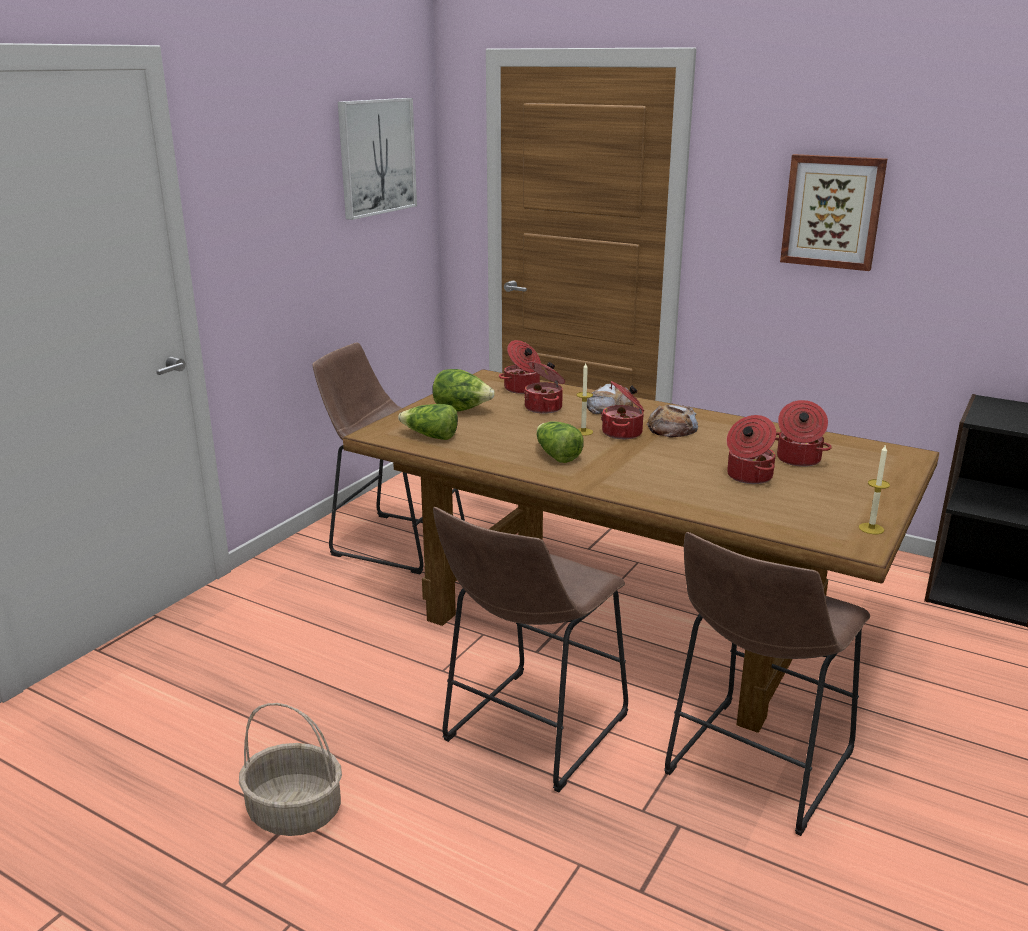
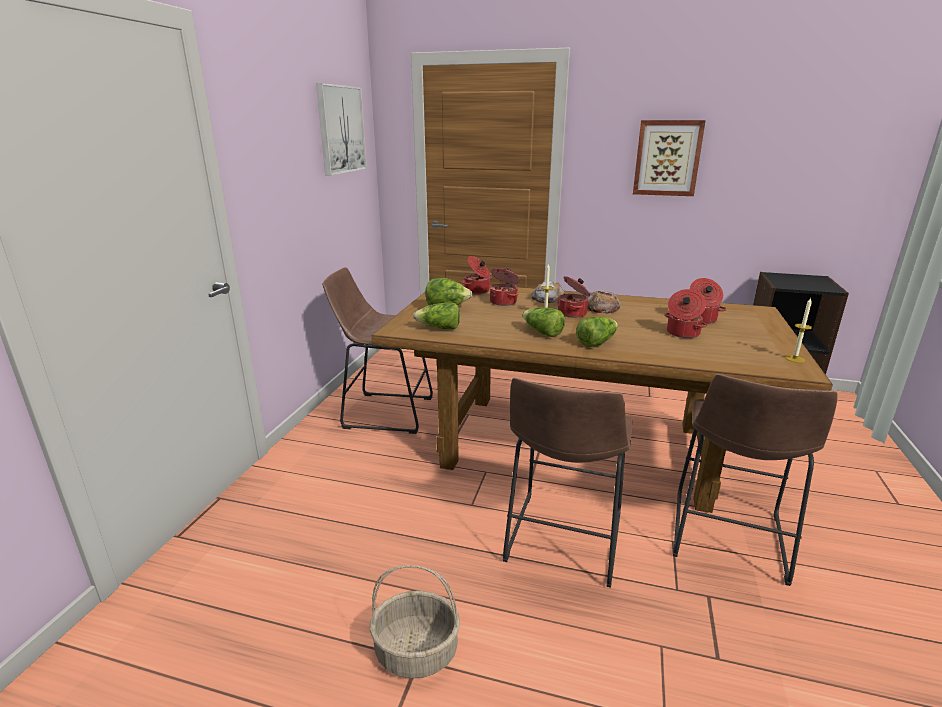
camera: 15 degrees left, 0 degrees up
none -> lettuce [576,317,618,347]

